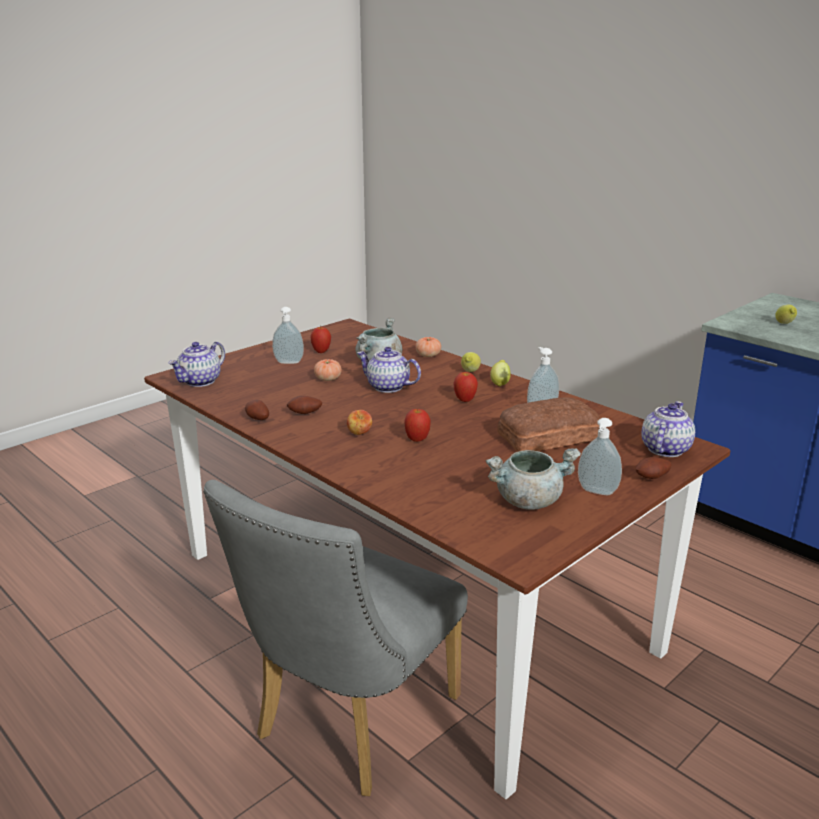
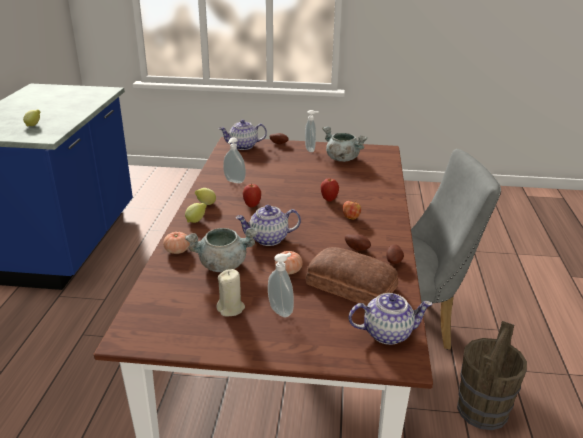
camera: 130 degrees left, 5 degrees up
apple [310,327,331,353] -> beige candle [216,269,245,316]
teapot [357,347,421,393] -> teapot turned 90 degrees clockwise [236,205,301,246]
bread [497,398,600,452] -> bread moved to [306,247,398,306]
none -> brown bucket [457,321,527,430]

